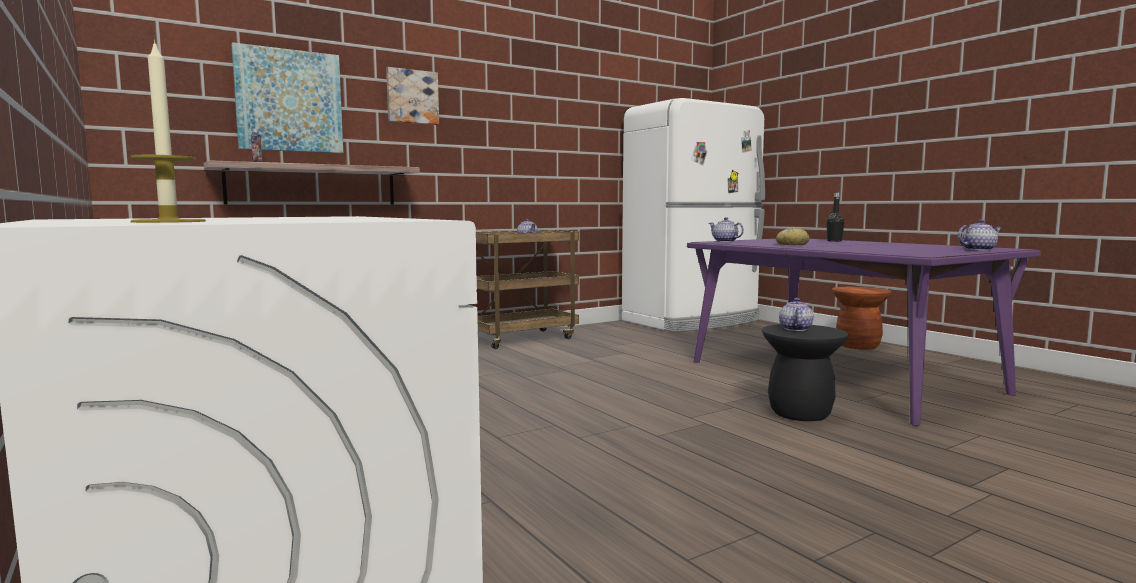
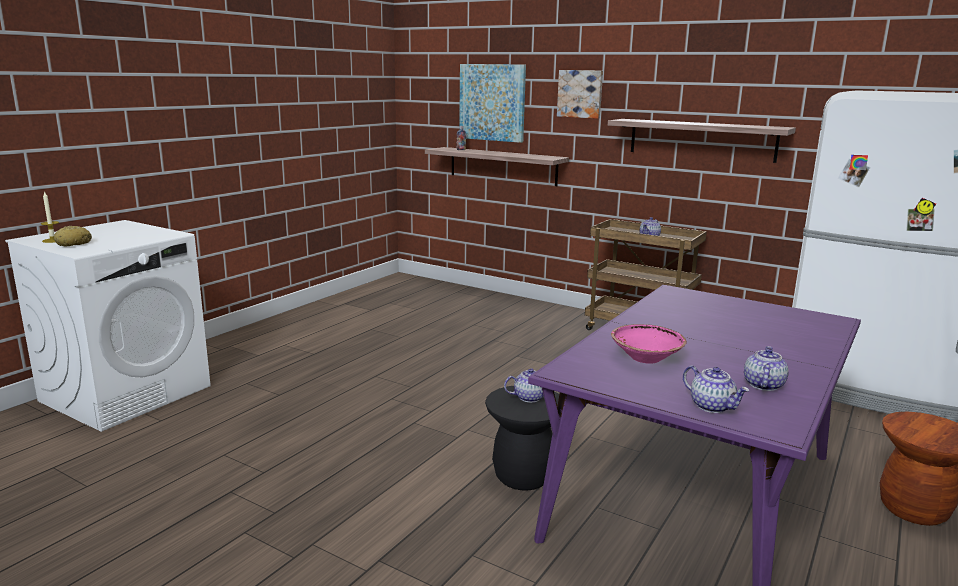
camera: 65 degrees right, 10 degrees up
teapot [709,217,744,242] -> teapot moved to [744,346,789,391]
bread [776,227,809,245] -> bread moved to [54,226,92,246]
black bottle [826,193,845,242] -> none
none -> shelf [608,119,796,163]
none -> pink bowl [611,324,687,364]

